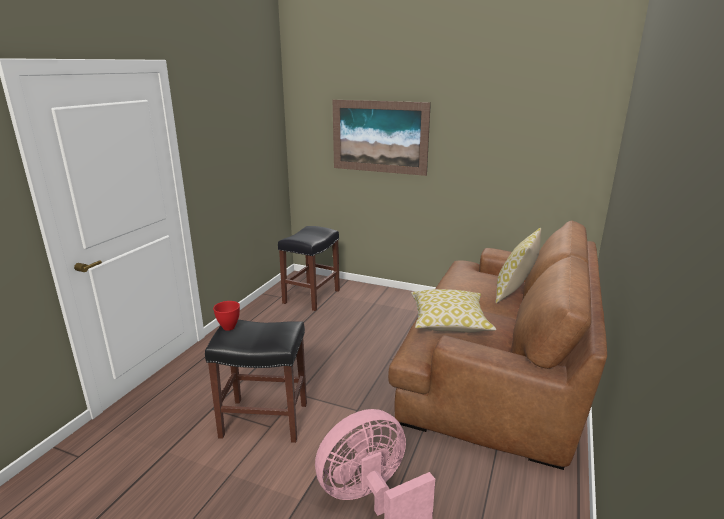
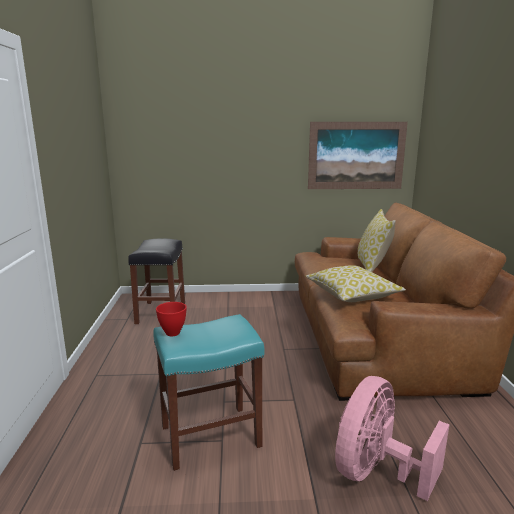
camera: 25 degrees left, 5 degrees down
black stool [205,320,307,443] -> turquoise stool [153,314,264,471]
picture [333,100,431,176] -> picture moved to [308,122,408,189]

